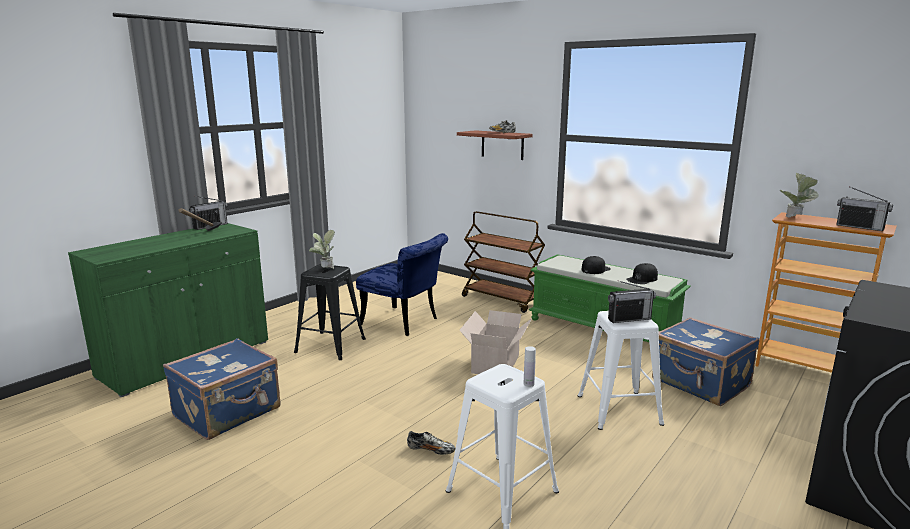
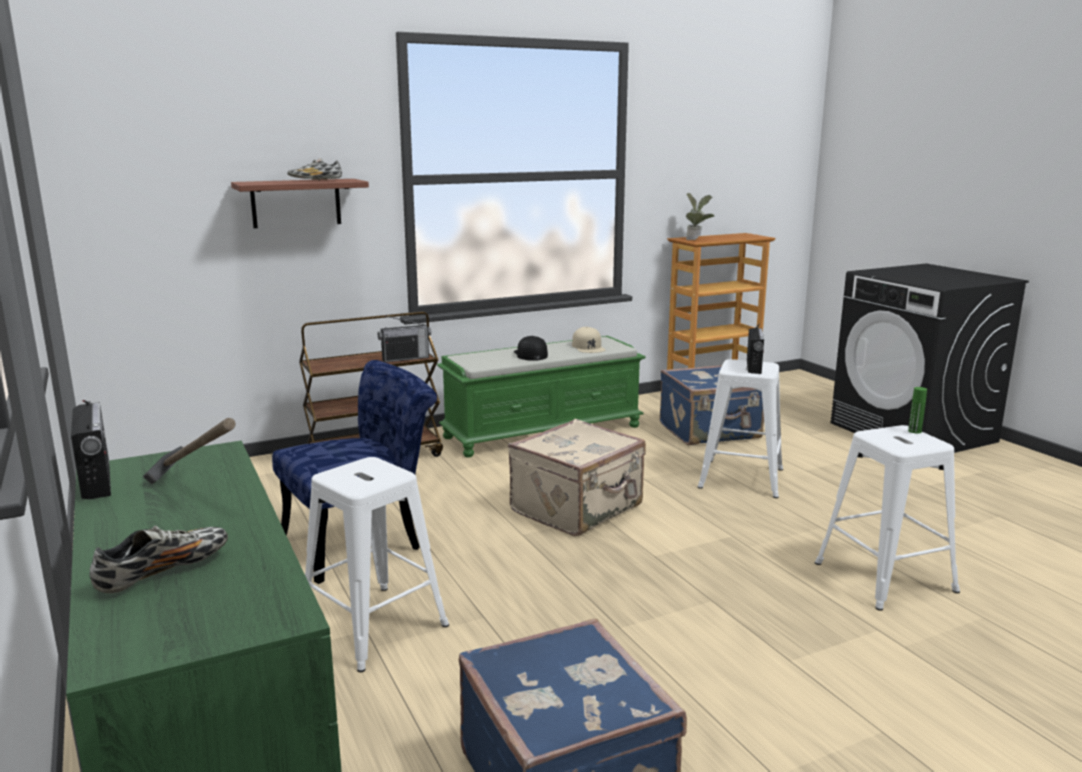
camera: 65 degrees left, 0 degrees up
black stool [294,264,366,360] -> white stool [305,457,449,672]
potted plant [309,230,335,269] -> none
shoe [407,431,455,455] -> shoe moved to [90,525,228,594]
cardboard box [459,310,532,374] -> beige suitcase [508,419,646,536]
white bottle [524,346,536,387] -> green bottle [908,387,927,434]
black cap [626,263,658,284] -> beige cap [572,327,605,353]
radio [836,186,893,231] -> radio moved to [378,315,431,362]

